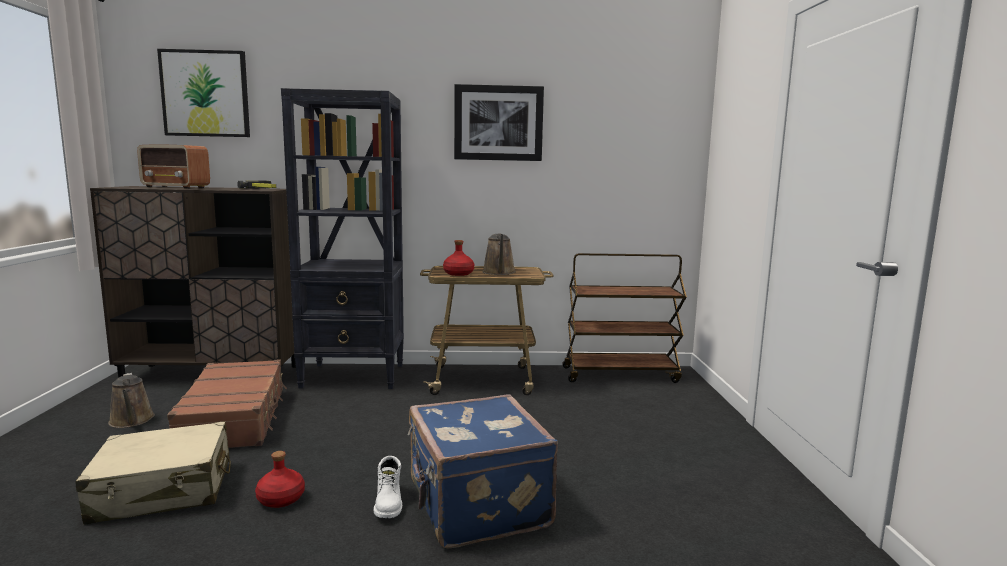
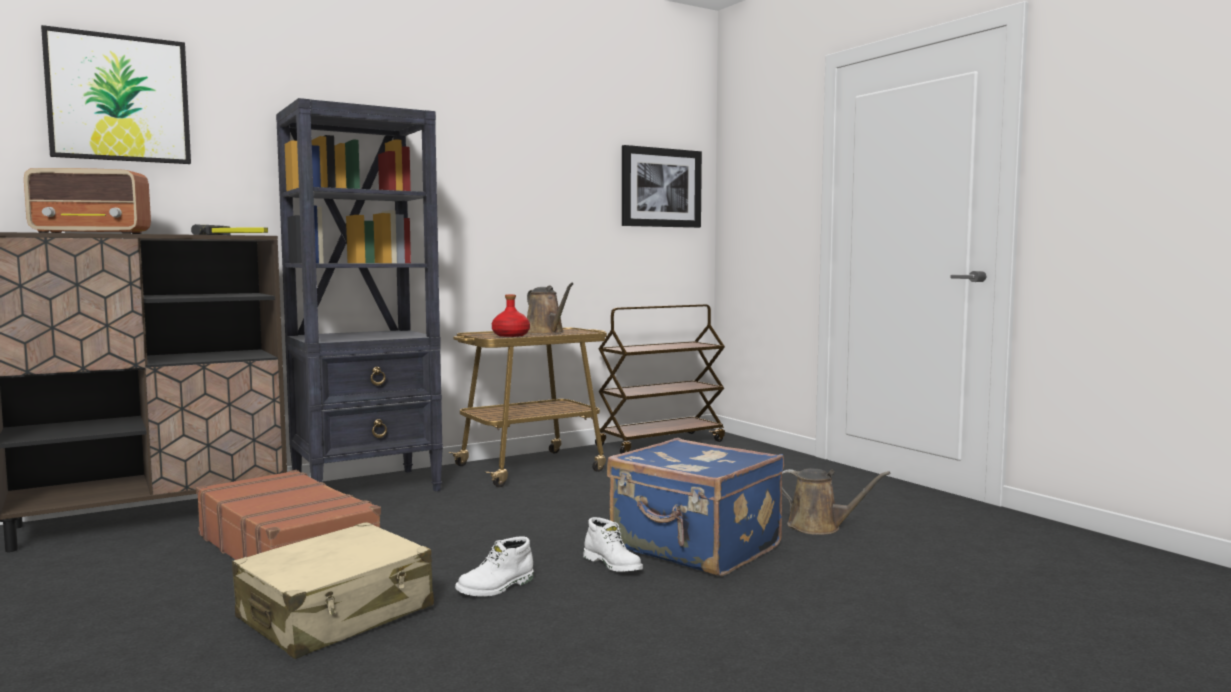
camera: 30 degrees left, 5 degrees down
brown watering can [108,373,155,428] -> brown watering can moved to [782,468,890,535]
red bottle [255,451,305,508] -> white boot [455,536,534,597]
picture [454,84,544,161] -> picture moved to [622,145,702,228]

